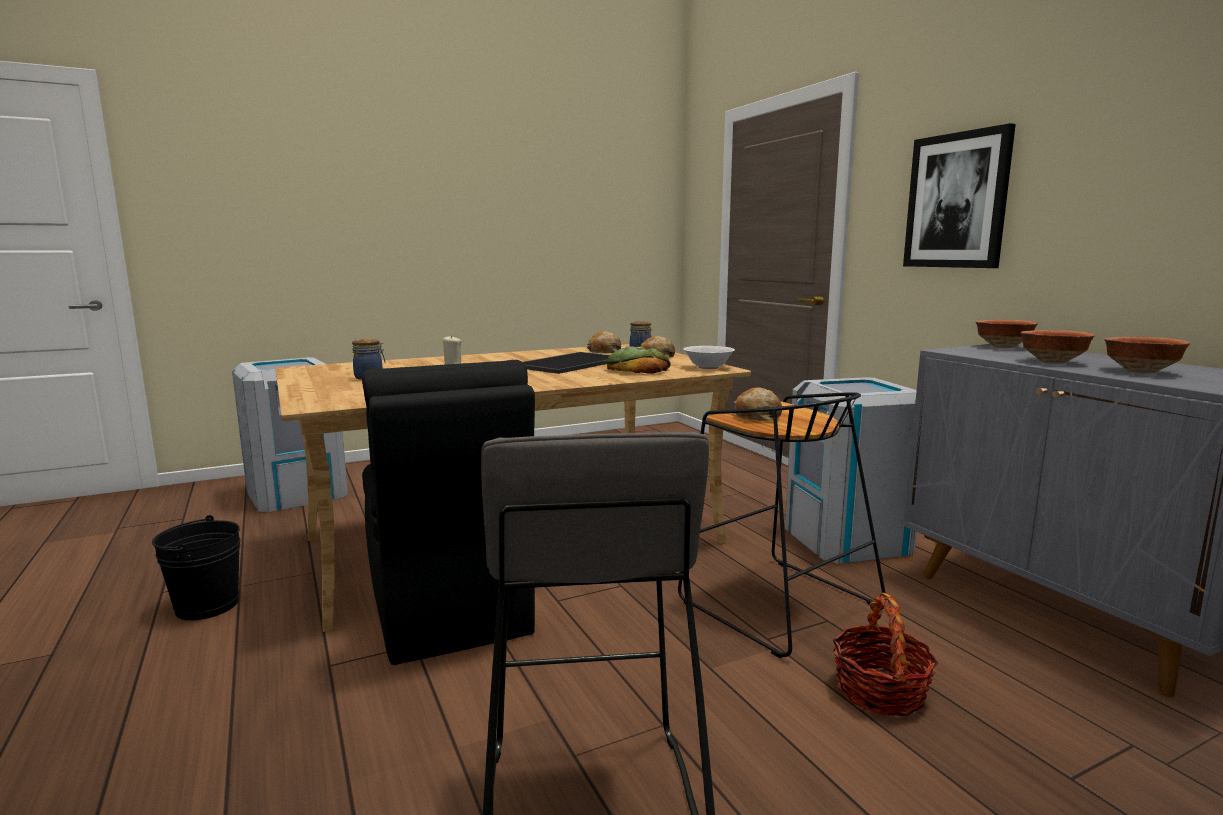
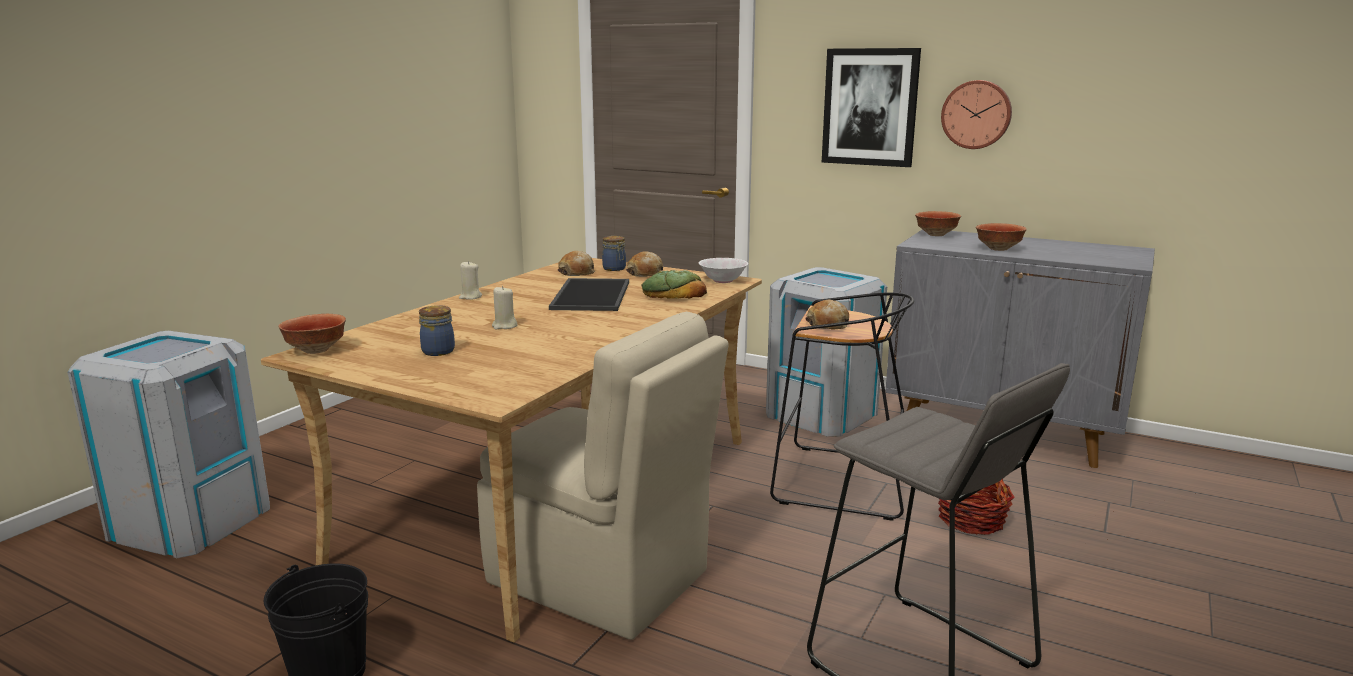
camera: 35 degrees left, 5 degrees up
black chair [362,360,535,665] -> beige chair [477,312,729,640]
bowl [1104,337,1190,374] -> bowl moved to [278,314,346,354]
none -> beige candle [459,261,482,300]
none -> wall clock [941,80,1012,149]

